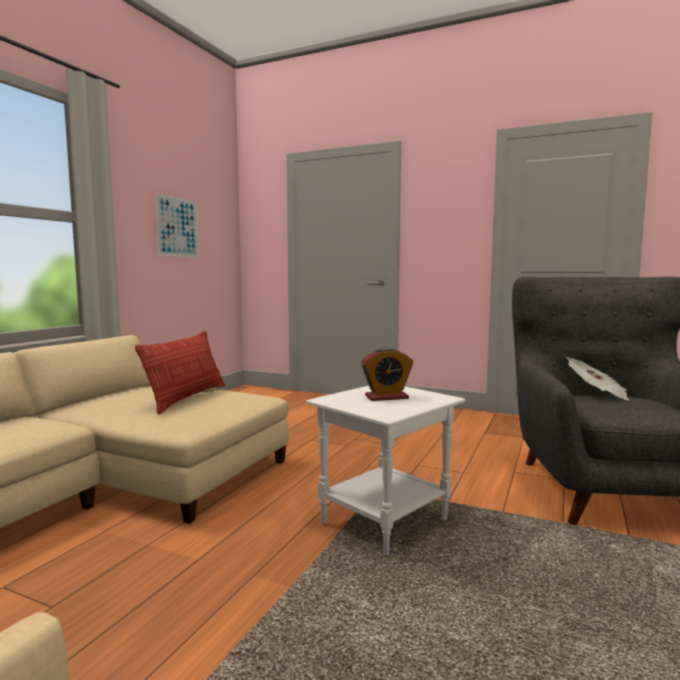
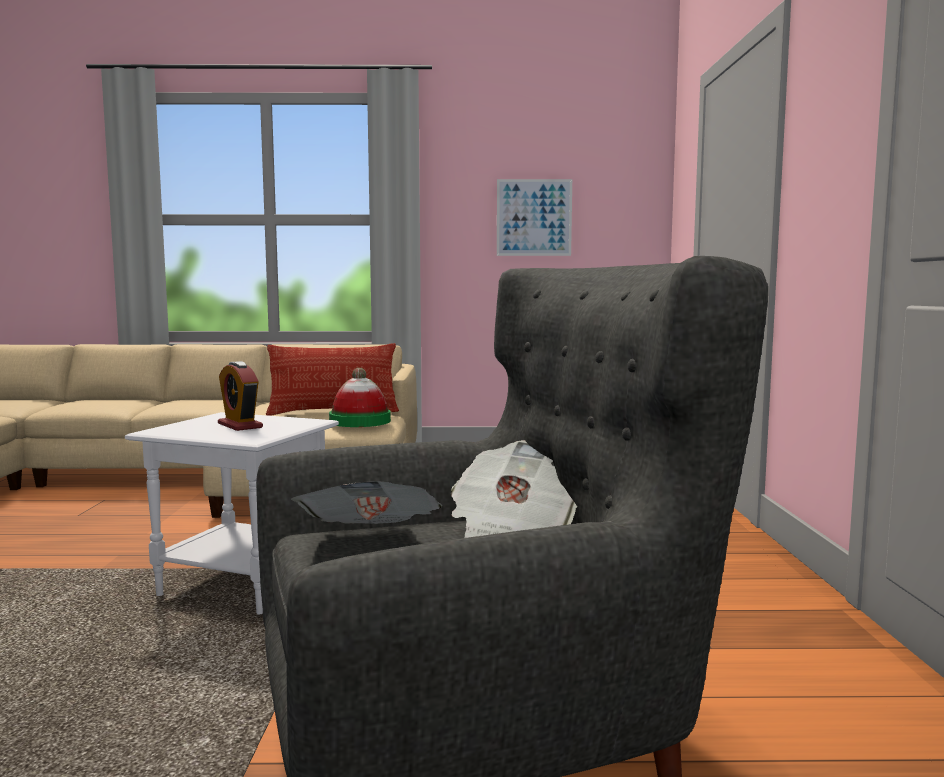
camera: 65 degrees right, 0 degrees up
none -> newspaper [291,481,442,524]
none -> hat [329,368,391,427]

